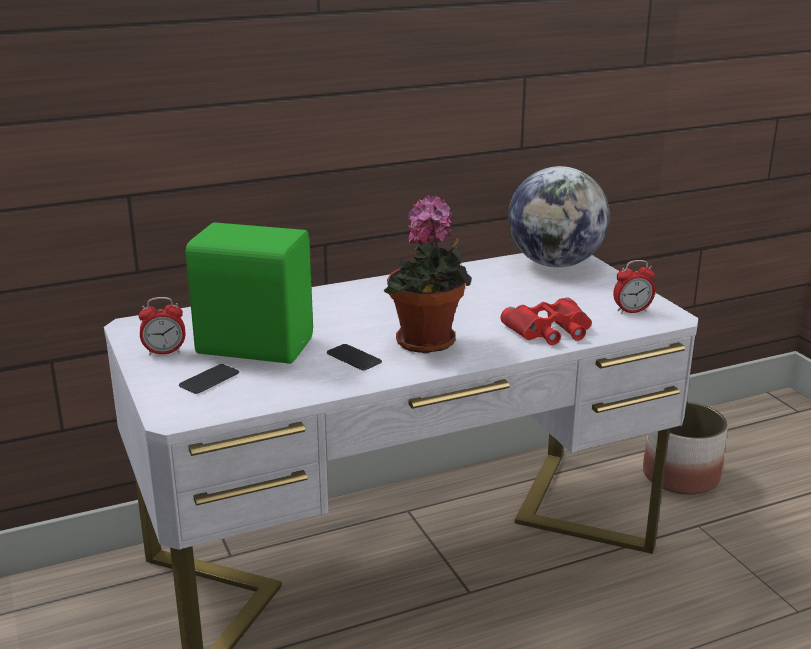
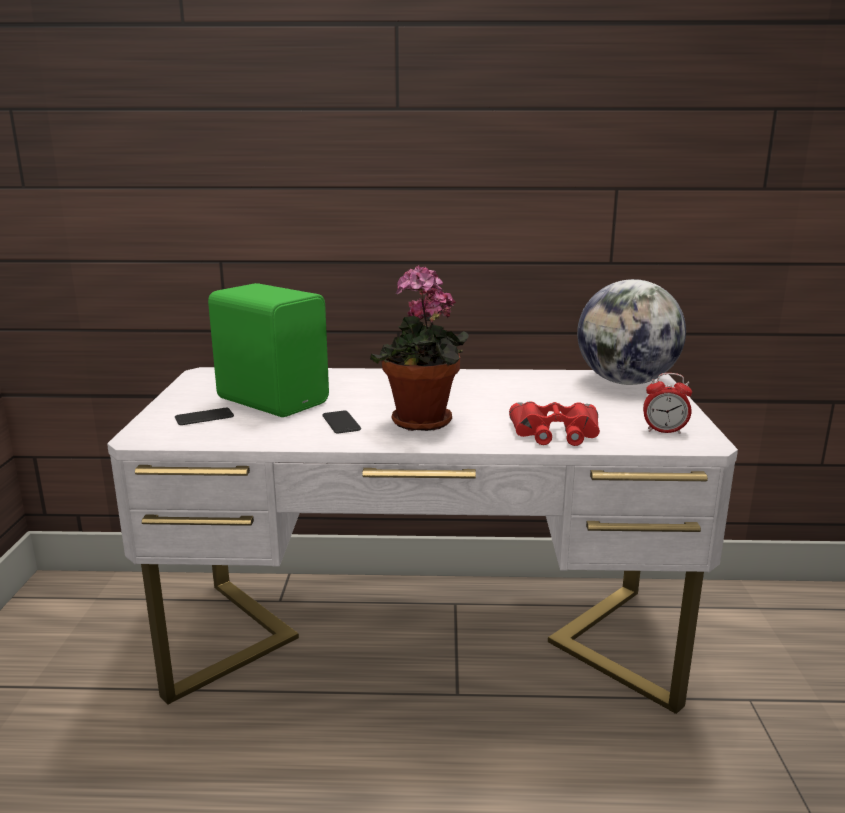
camera: 25 degrees right, 5 degrees down
alarm clock [139,297,185,356] -> none
planter [643,401,728,494] -> none

